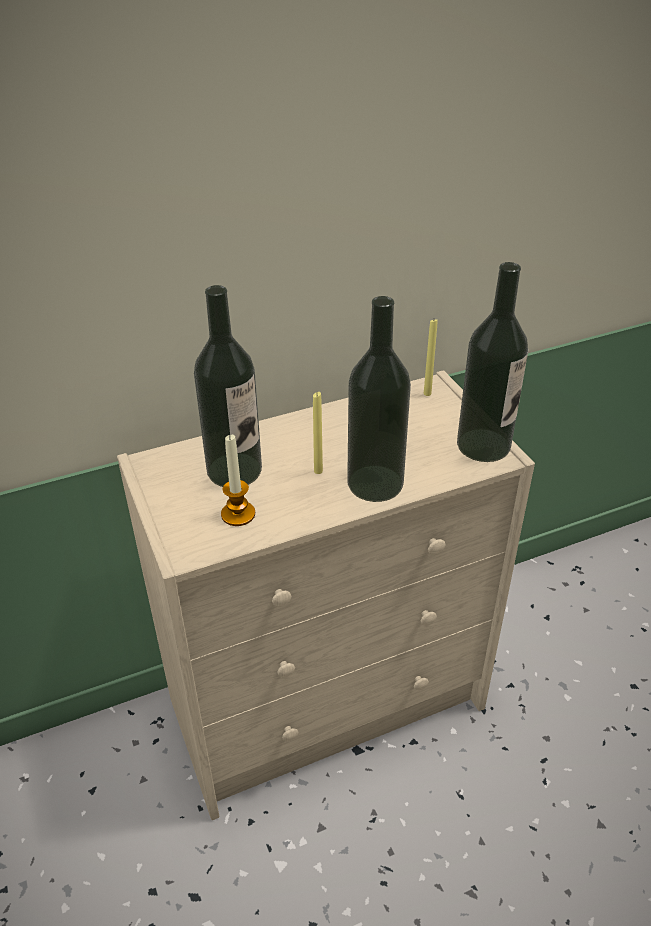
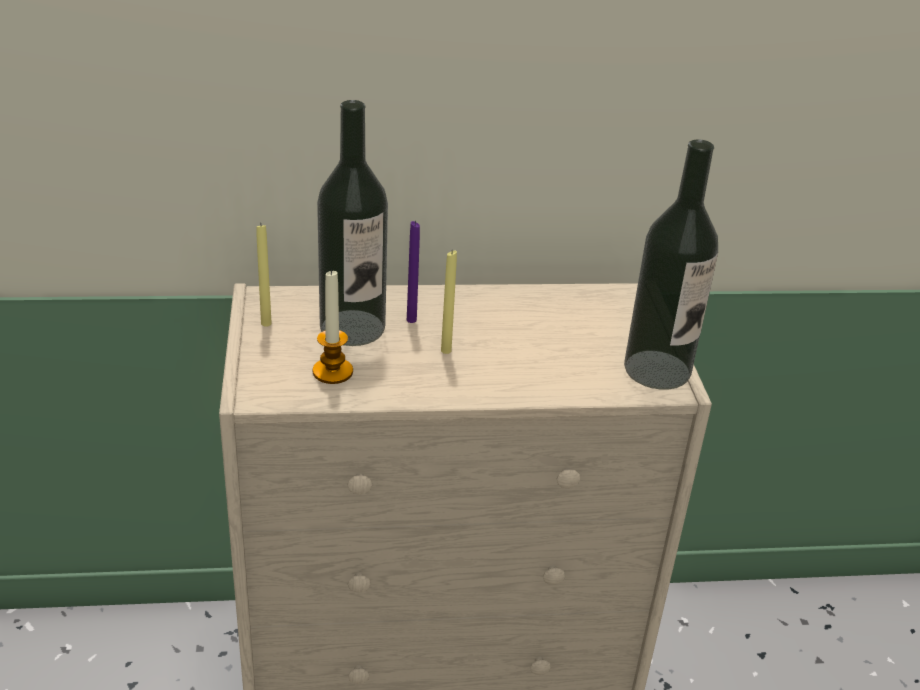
camera: 15 degrees right, 5 degrees down
bottle [347,296,411,502] -> none
yellow candle [424,319,437,396] -> yellow candle moved to [256,225,272,327]
none -> purple candle [407,221,420,323]

